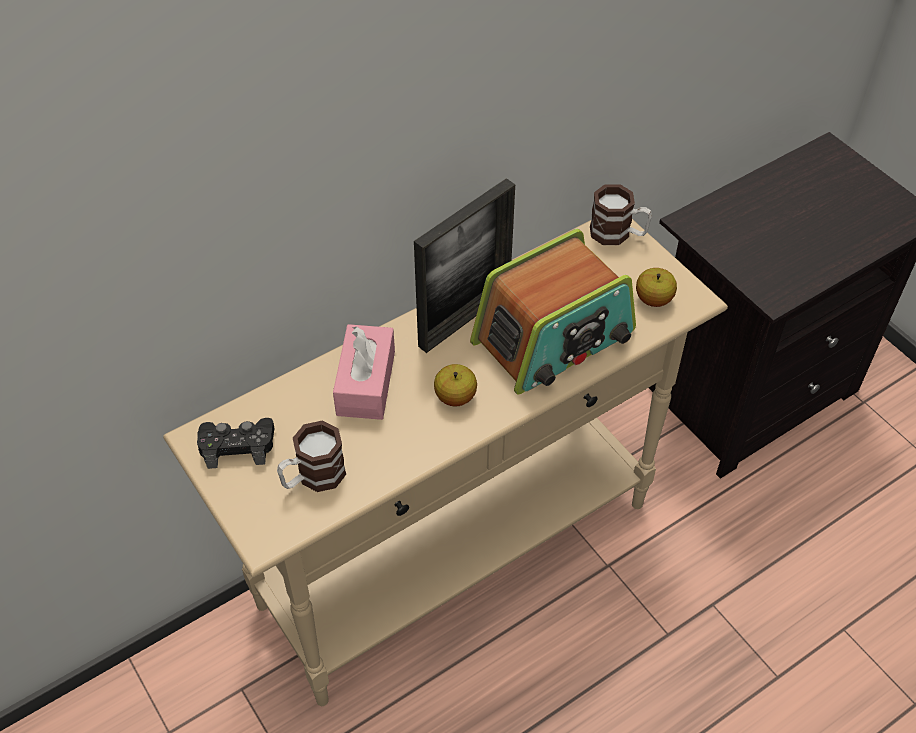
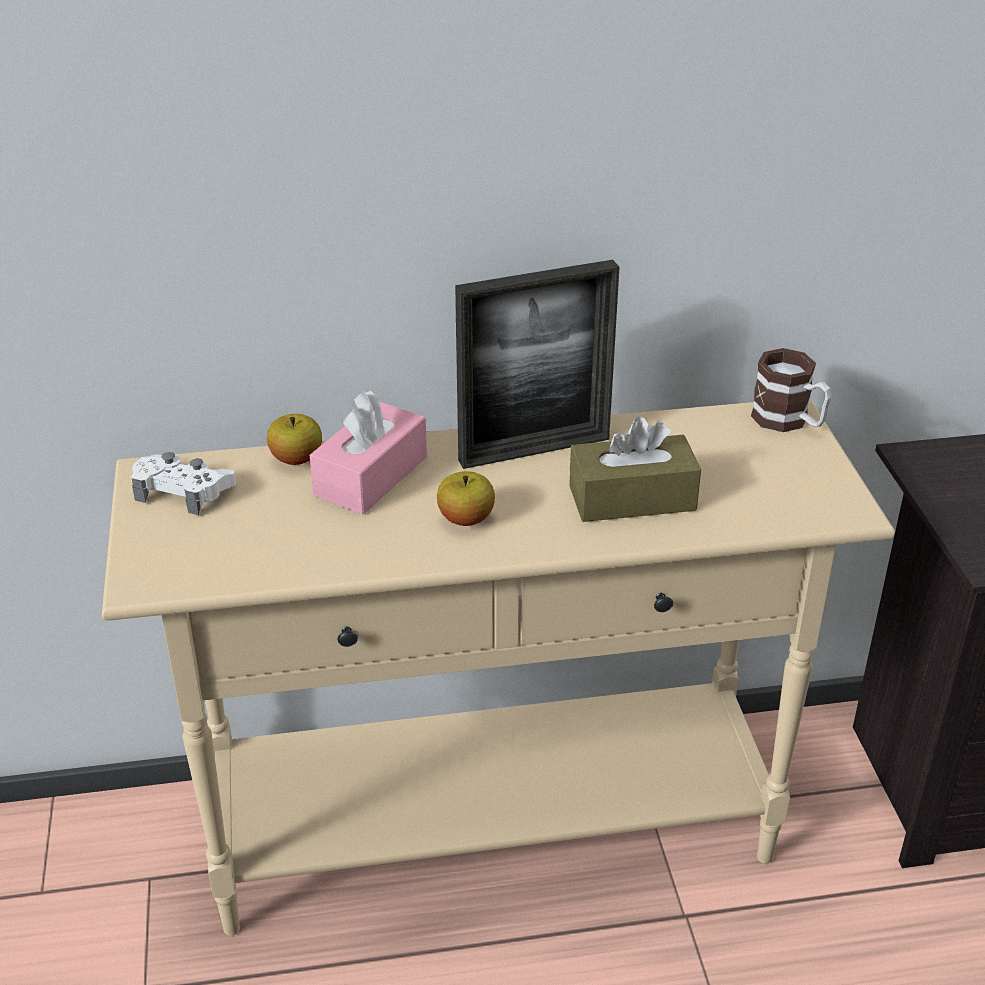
camera: 25 degrees right, 15 degrees down
black game controller [197,418,275,469] -> white game controller [131,452,236,515]
mug [277,420,346,492] -> none
radio [470,229,636,395] -> brown tissue box [569,417,701,522]
apple [636,268,677,307] -> apple moved to [267,414,322,465]

